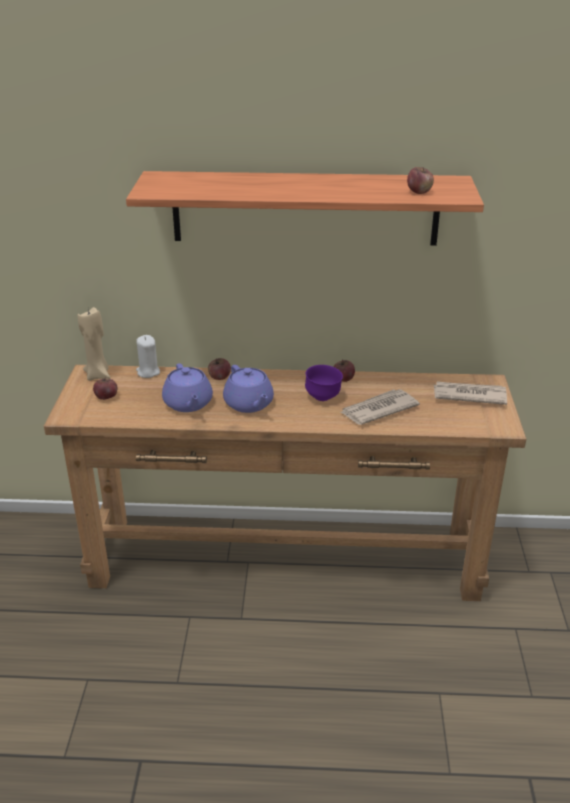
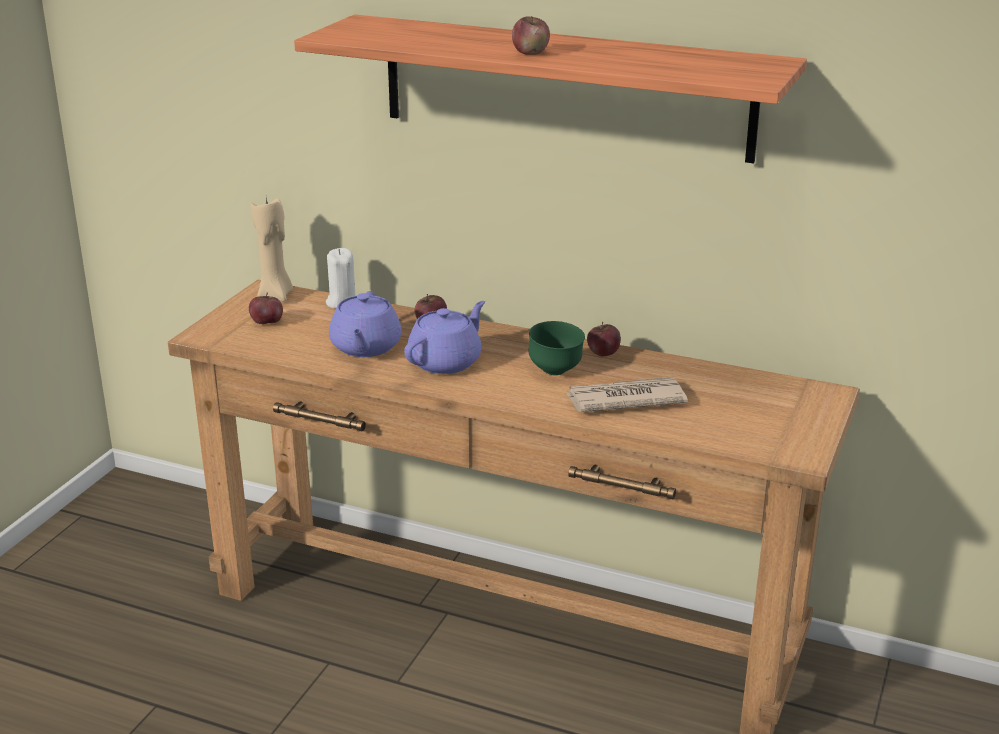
camera: 20 degrees right, 5 degrees down
purple teapot [223,365,274,413] -> purple teapot turned 135 degrees counterclockwise [404,301,485,374]
purple bowl [305,365,343,401] -> green bowl [529,321,585,375]
apple [407,167,434,194] -> apple moved to [512,16,550,55]
newspaper [434,381,507,405] -> none

